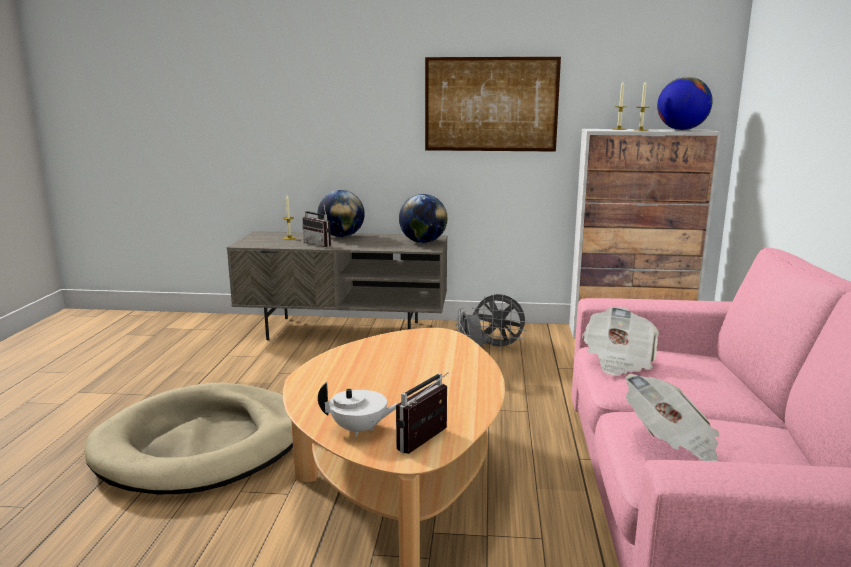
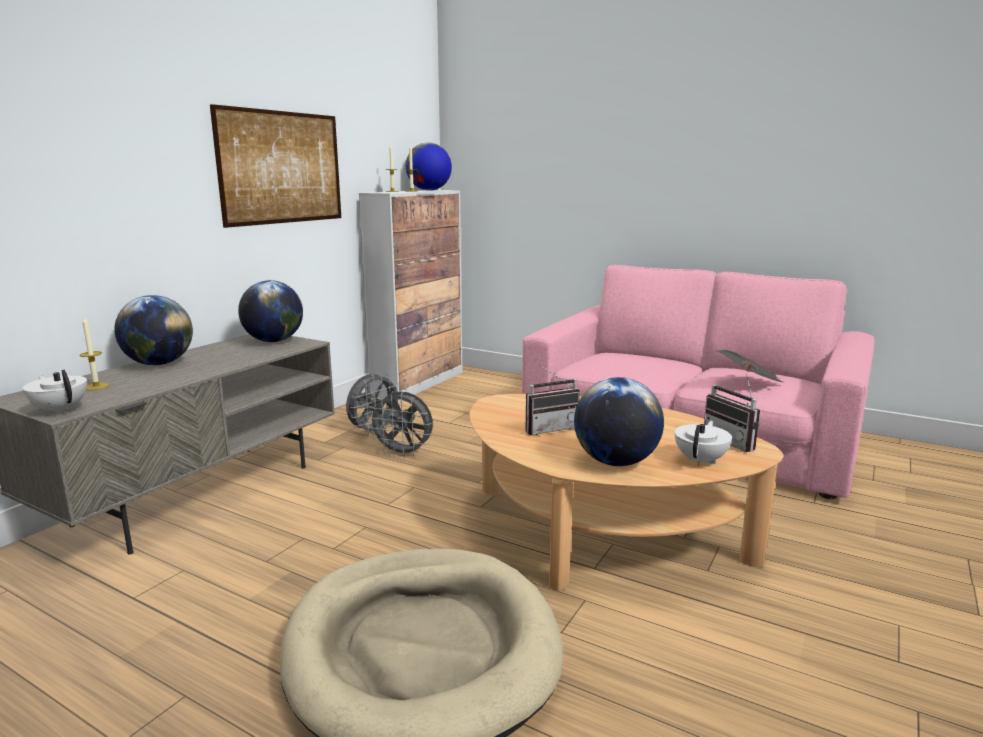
camera: 65 degrees left, 0 degrees up
radio [302,202,331,247] -> radio moved to [525,364,580,435]
newspaper [582,307,659,375] -> none
none -> white teapot [22,370,87,414]
none -> globe [574,377,664,466]

